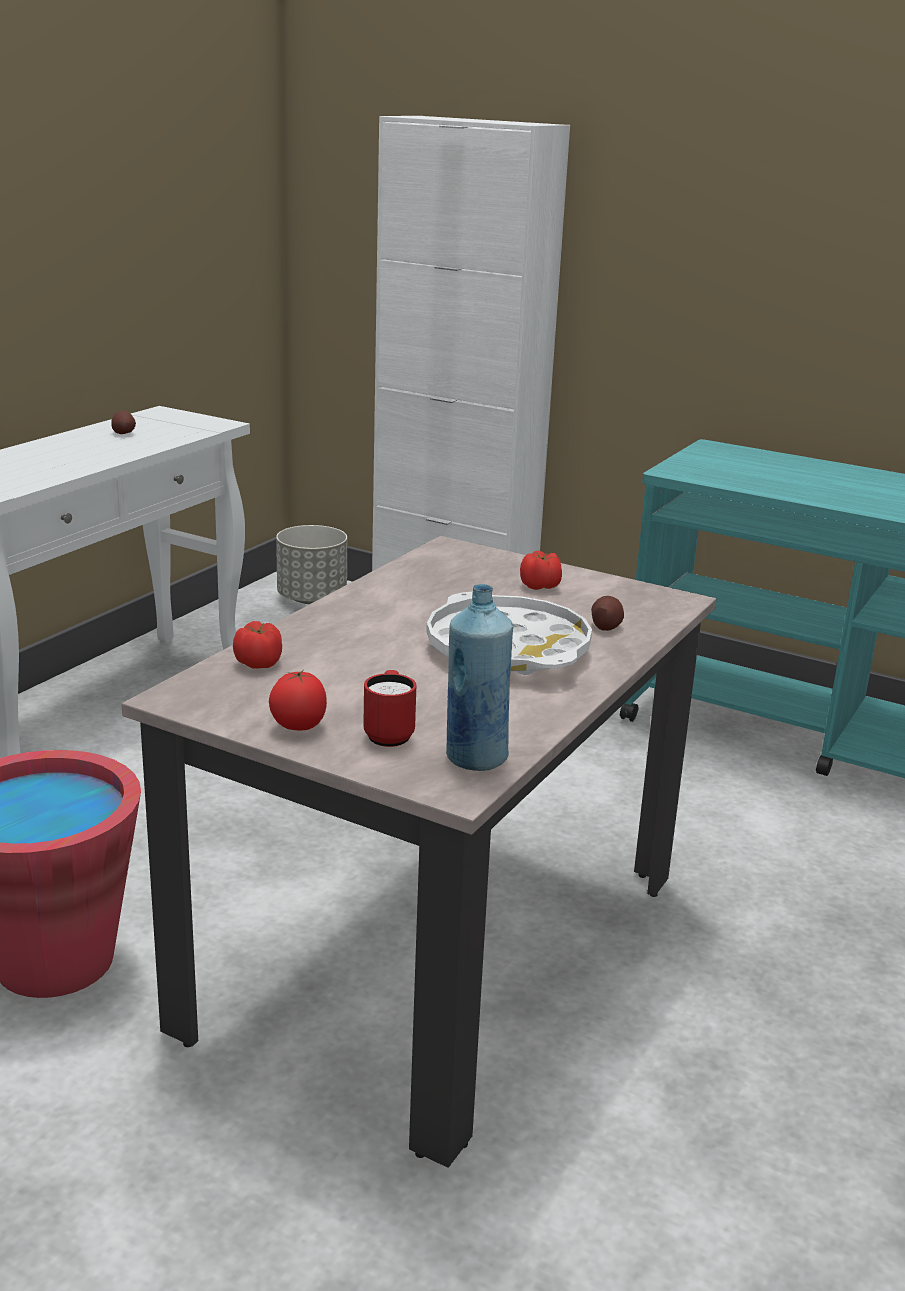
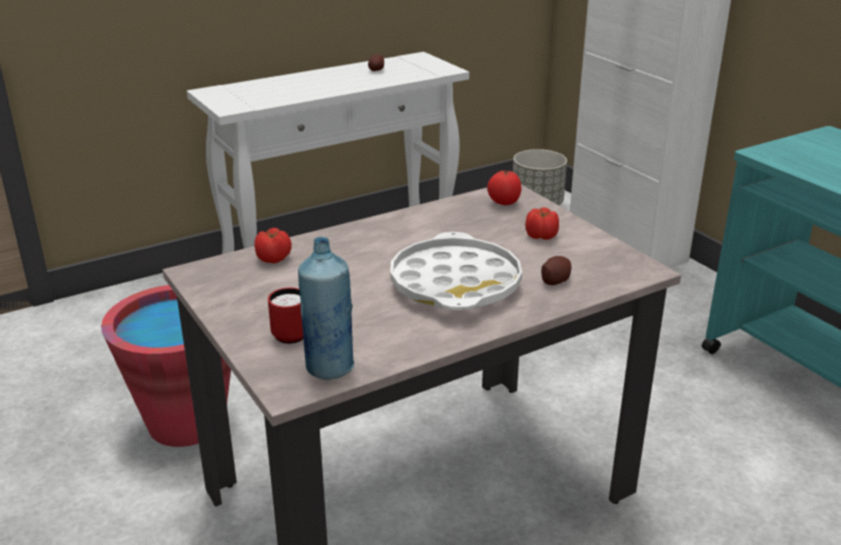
camera: 30 degrees right, 5 degrees up
tomato [269,670,327,731] -> tomato moved to [487,170,522,205]

